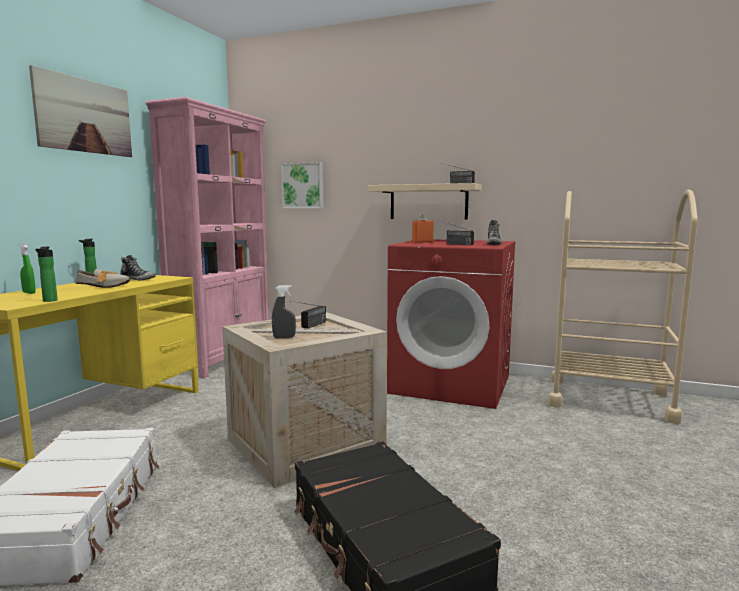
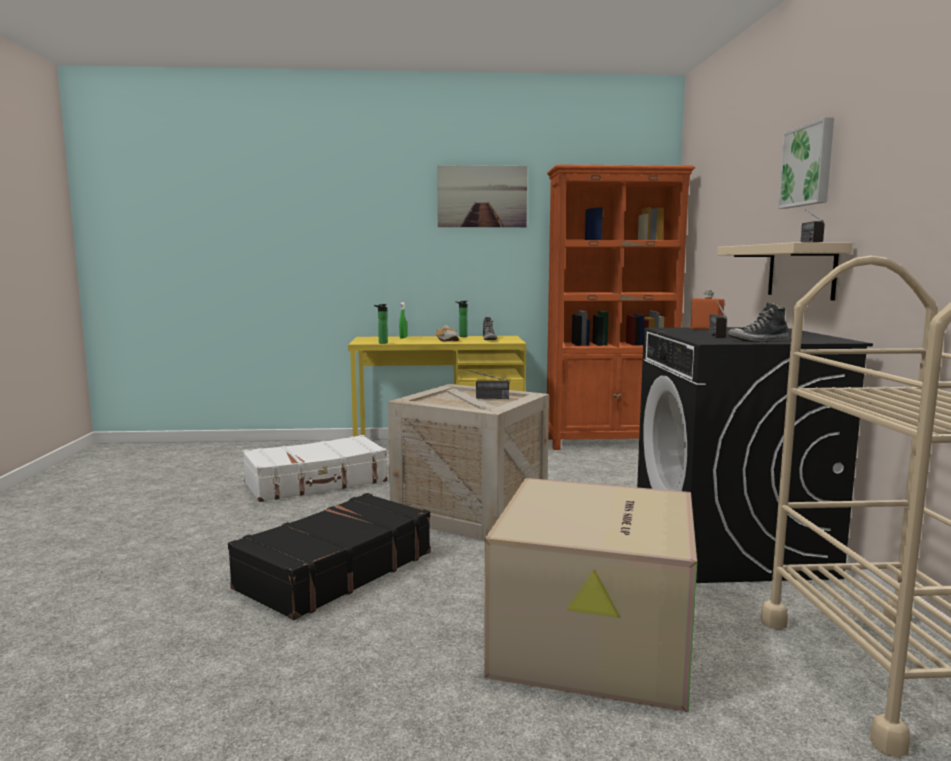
camera: 65 degrees right, 0 degrees up
pink bookcase [145,97,269,378] -> orange bookcase [547,164,695,450]
grey spray bottle [272,285,296,338] -> none
picture [281,162,323,208] -> picture moved to [778,117,834,209]
red washing machine [387,239,516,409] -> black washing machine [637,327,873,583]
none -> cardboard box [484,478,697,712]

